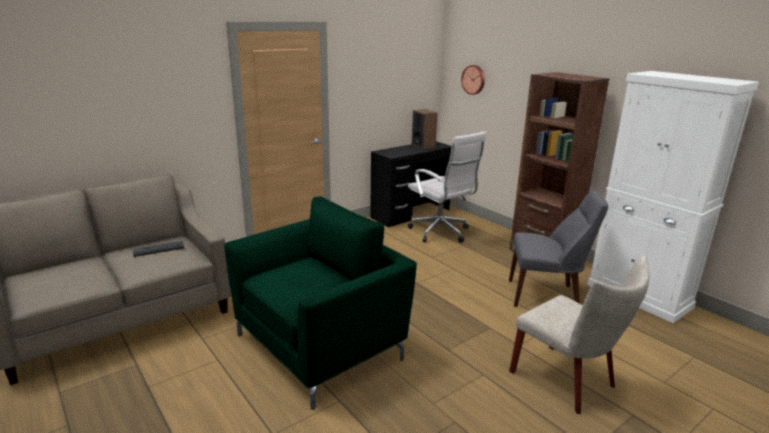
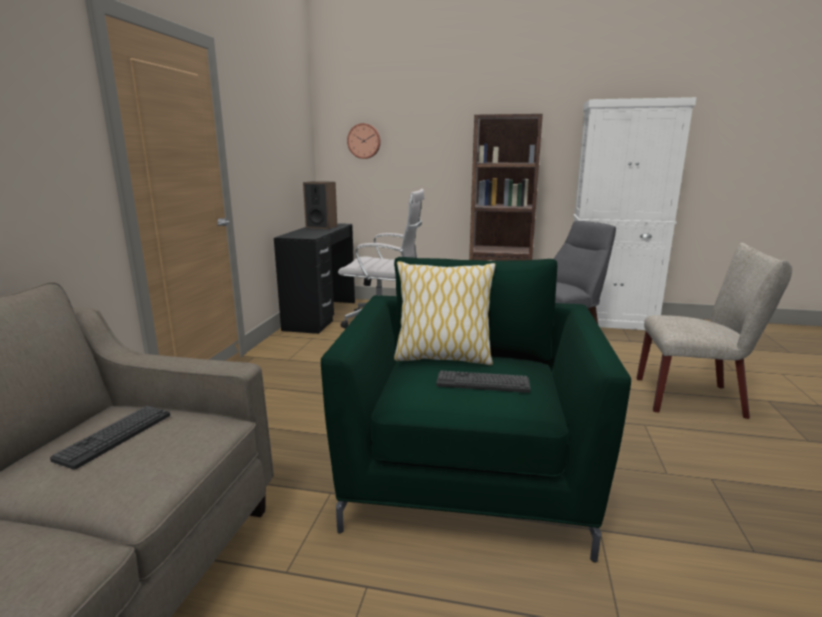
camera: 40 degrees left, 5 degrees down
none -> pillow [394,261,496,366]
none -> keyboard [436,371,531,393]

